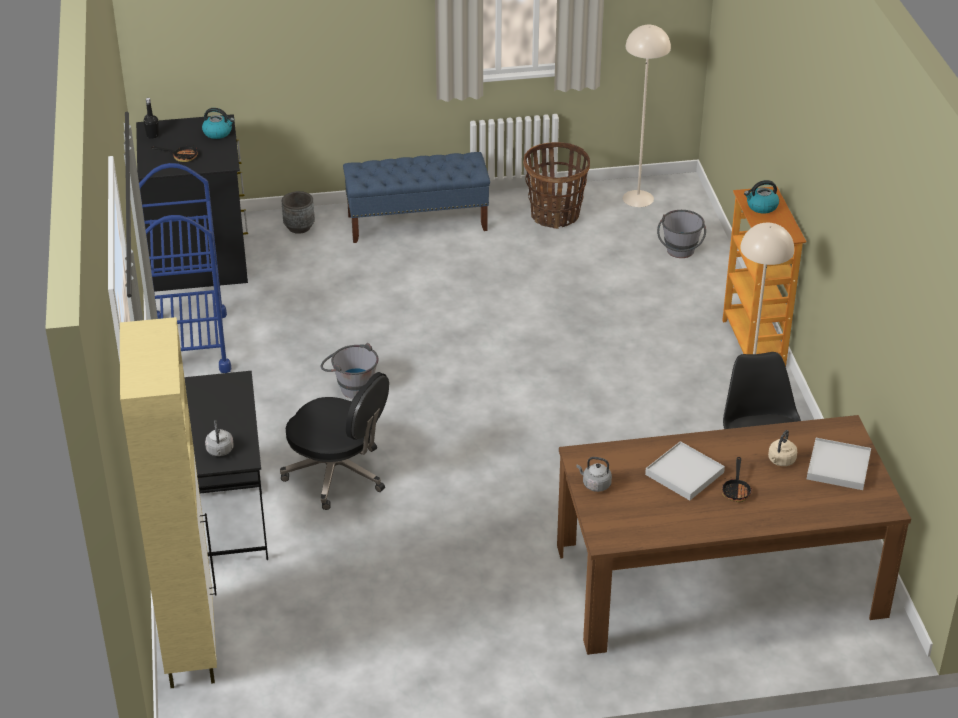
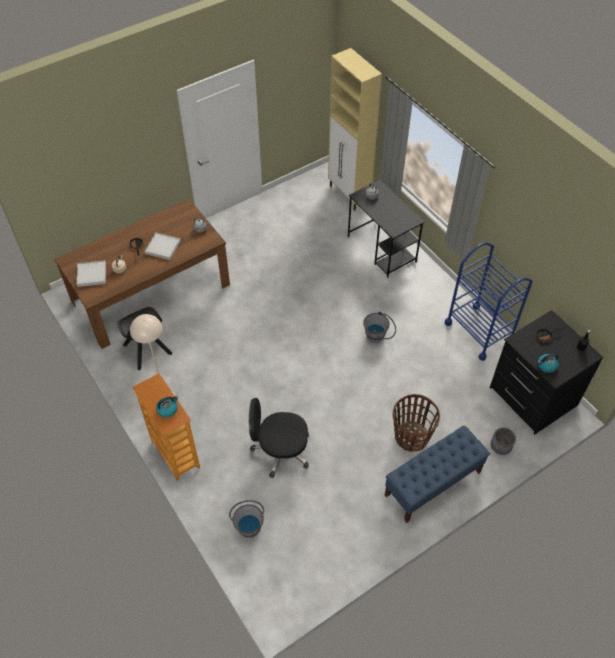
camera: 155 degrees right, 15 degrees up
black office chair [280,372,389,510] -> black office chair moved to [249,398,309,478]
basket [523,142,590,229] -> basket moved to [393,394,440,452]
beige floor lamp [623,25,671,207] -> none

